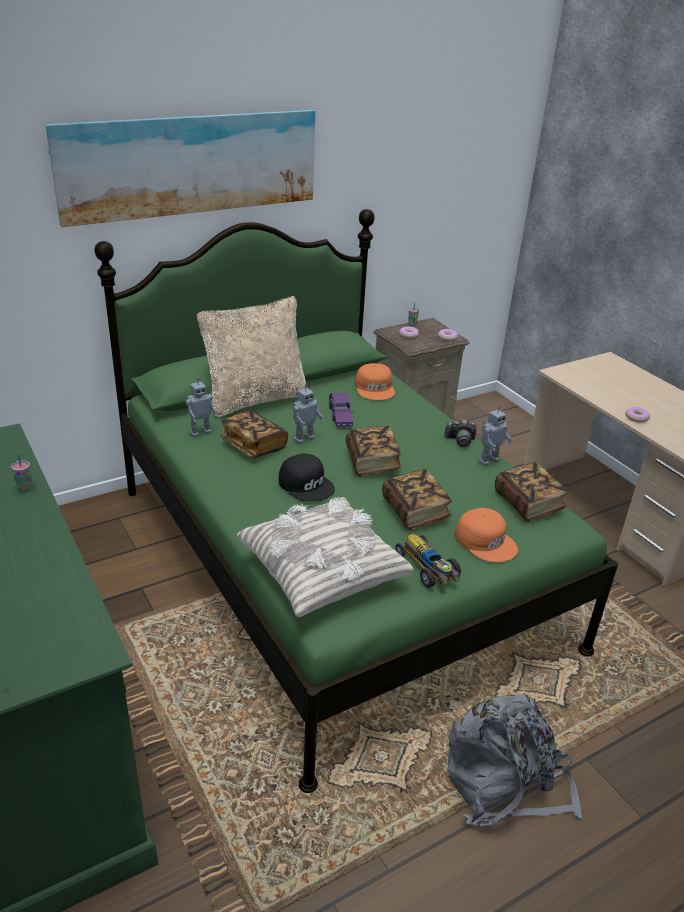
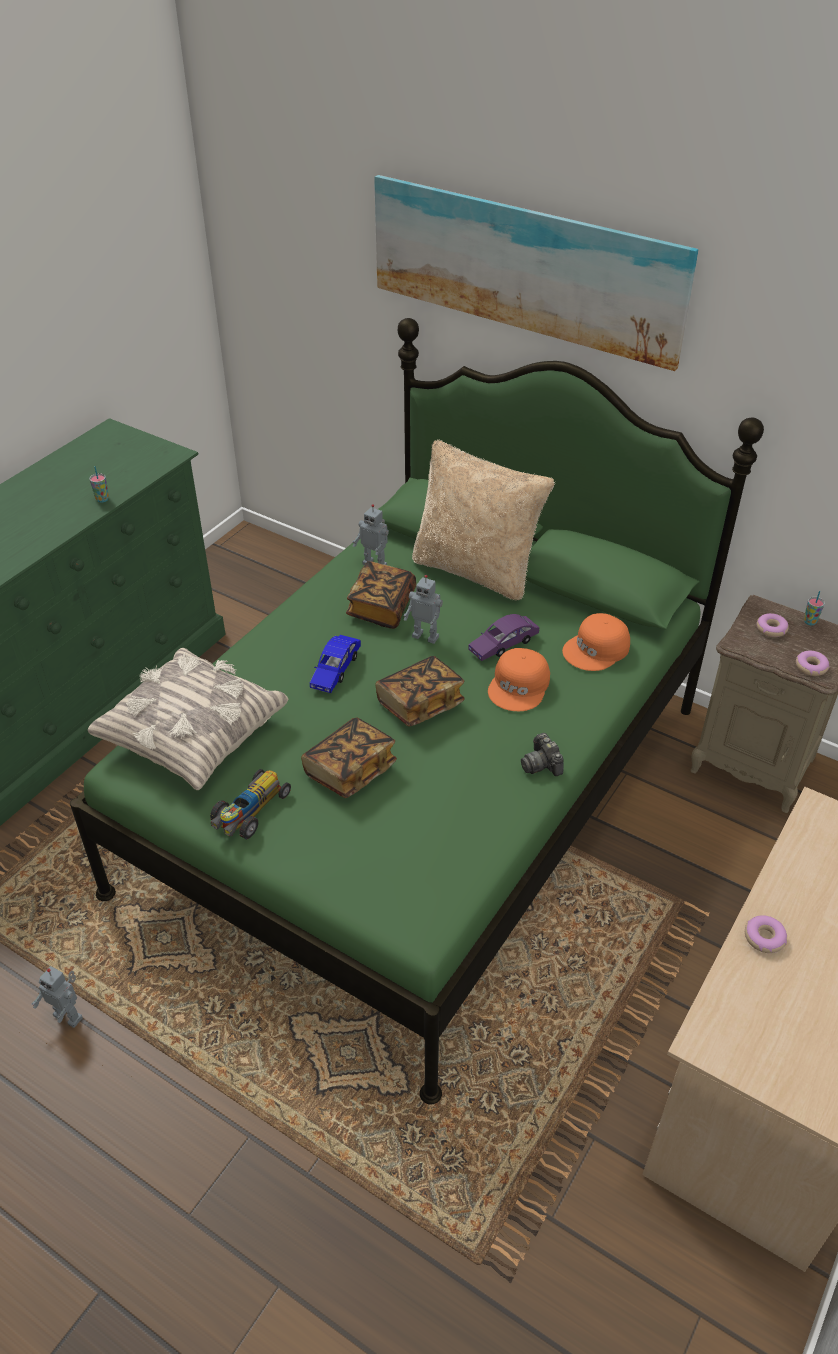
camera: 65 degrees right, 10 degrees up
black cap [279,454,335,502] -> blue toy car [310,635,361,693]
grey backpack [448,694,583,827] -> none
orange cap [455,508,518,562] -> orange cap moved to [488,648,550,711]
toy robot [479,406,513,466] -> toy robot moved to [32,966,83,1028]
book [495,462,568,522] -> none

